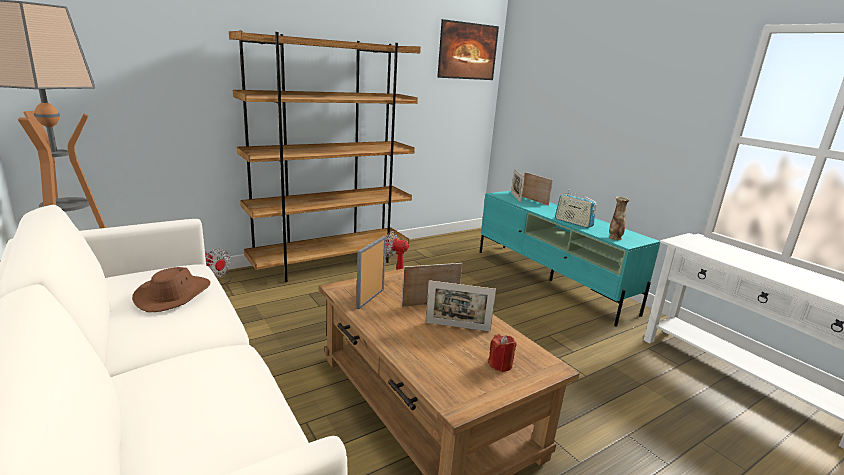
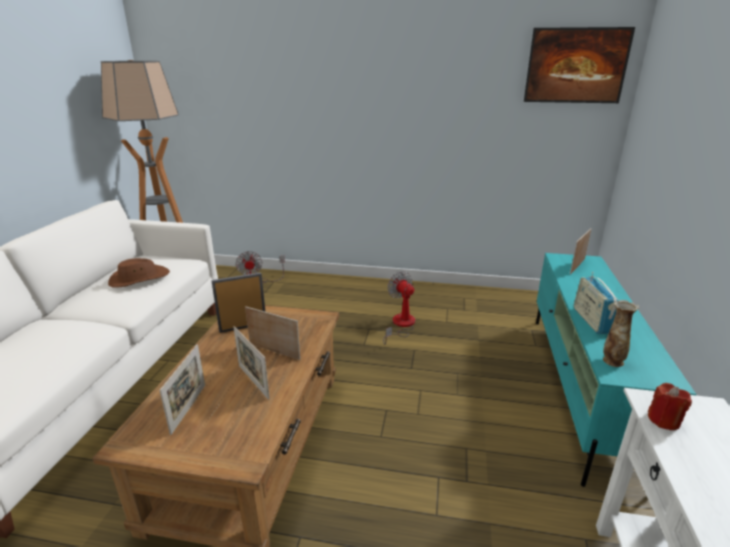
camera: 45 degrees right, 5 degrees up
brown bookcase [229,30,421,282] -> none
red candle [488,334,517,372] -> red candle moved to [648,383,692,430]
picture frame [522,172,553,206] -> picture frame moved to [160,344,205,435]

